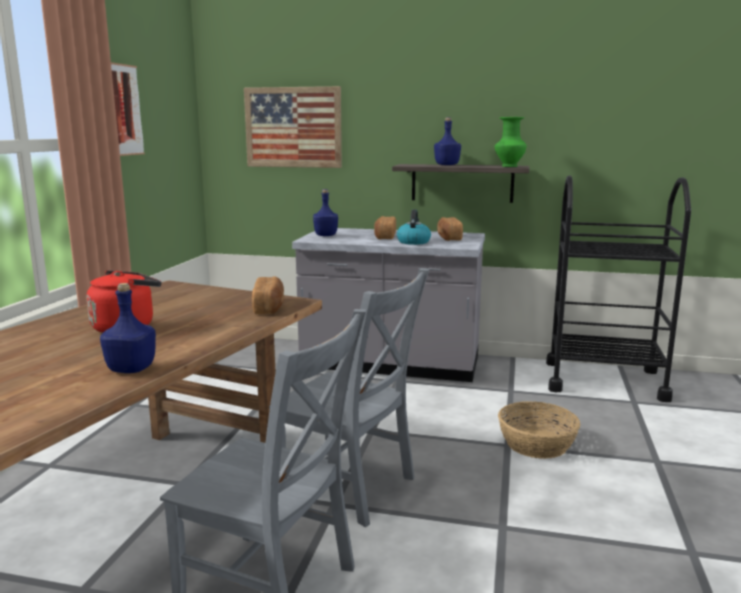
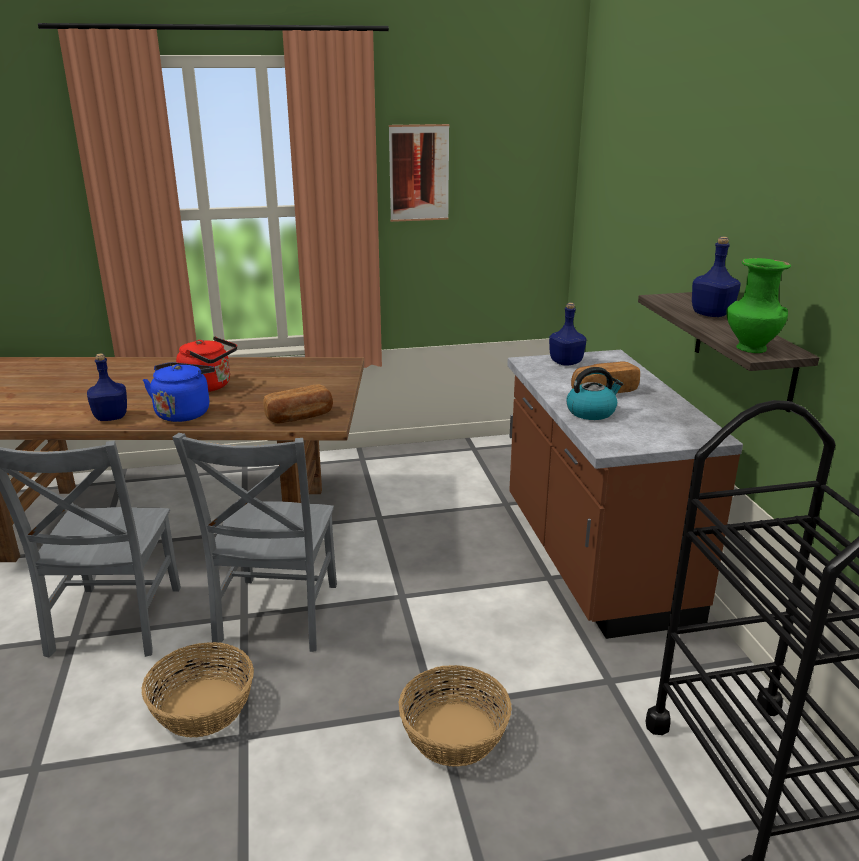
camera: 65 degrees right, 10 degrees up
picture [244,86,342,168] -> none
grey counter [292,228,485,382] -> brown counter [507,350,743,639]
bread [437,217,463,241] -> none
none -> basket [142,642,254,738]
none -> blue kettle [143,362,215,422]

